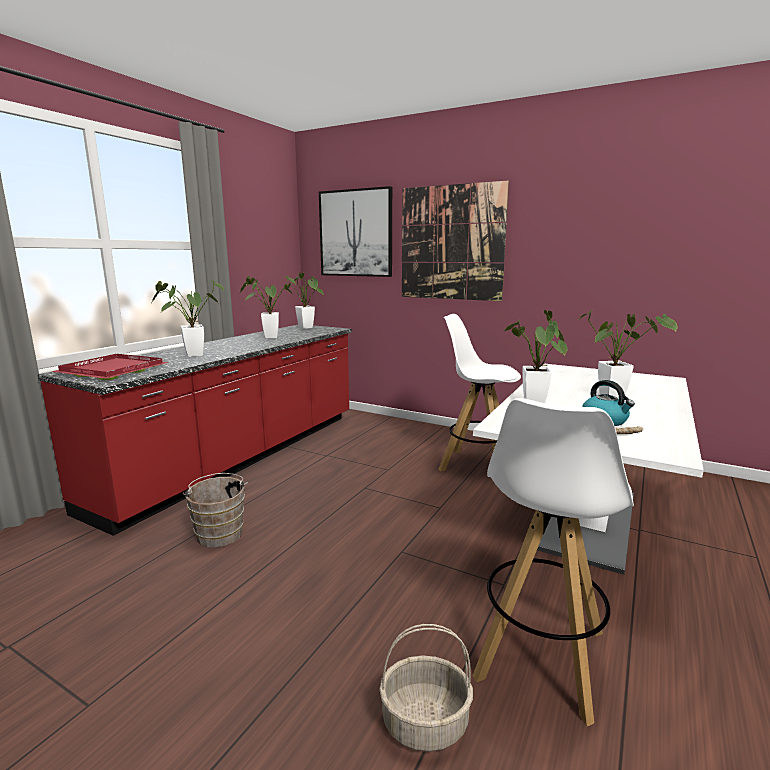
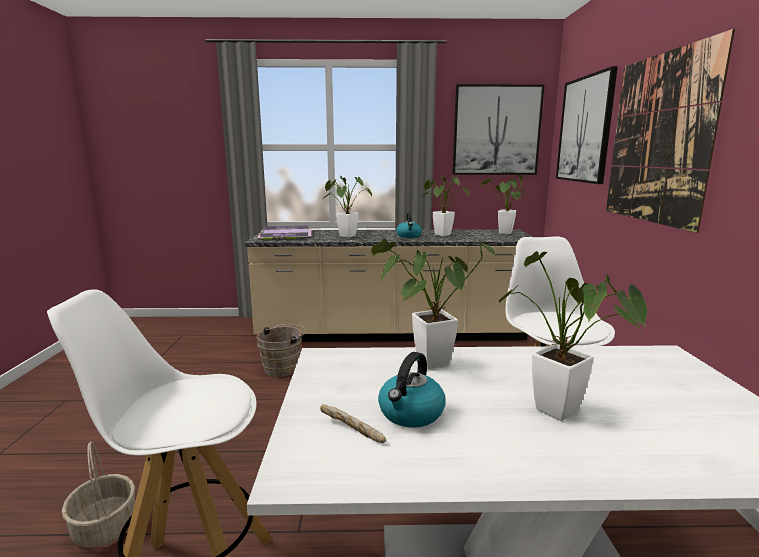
camera: 60 degrees right, 0 degrees up
red counter [38,325,352,536] -> beige counter [245,229,533,342]
red tray [52,354,169,380] -> purple tray [257,226,311,240]
none -> kettle [396,212,422,238]
none -> picture [452,84,545,175]

